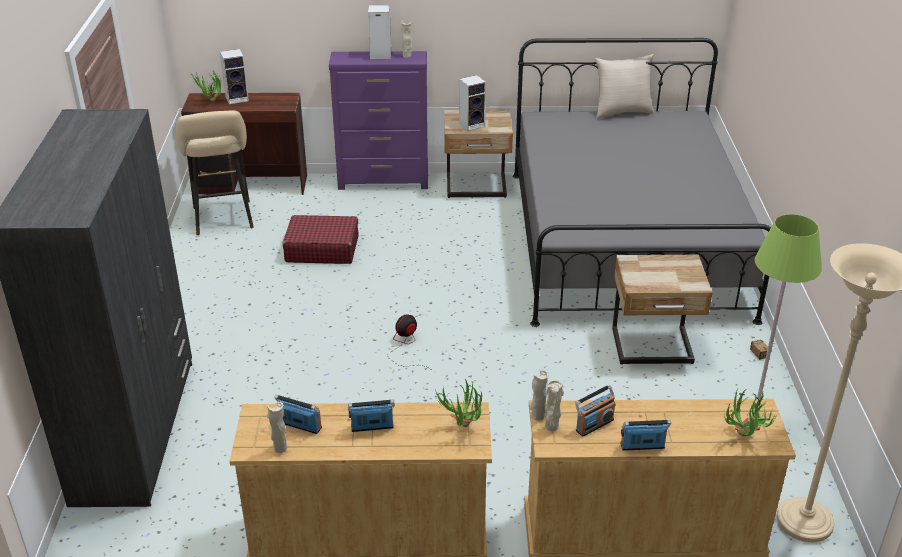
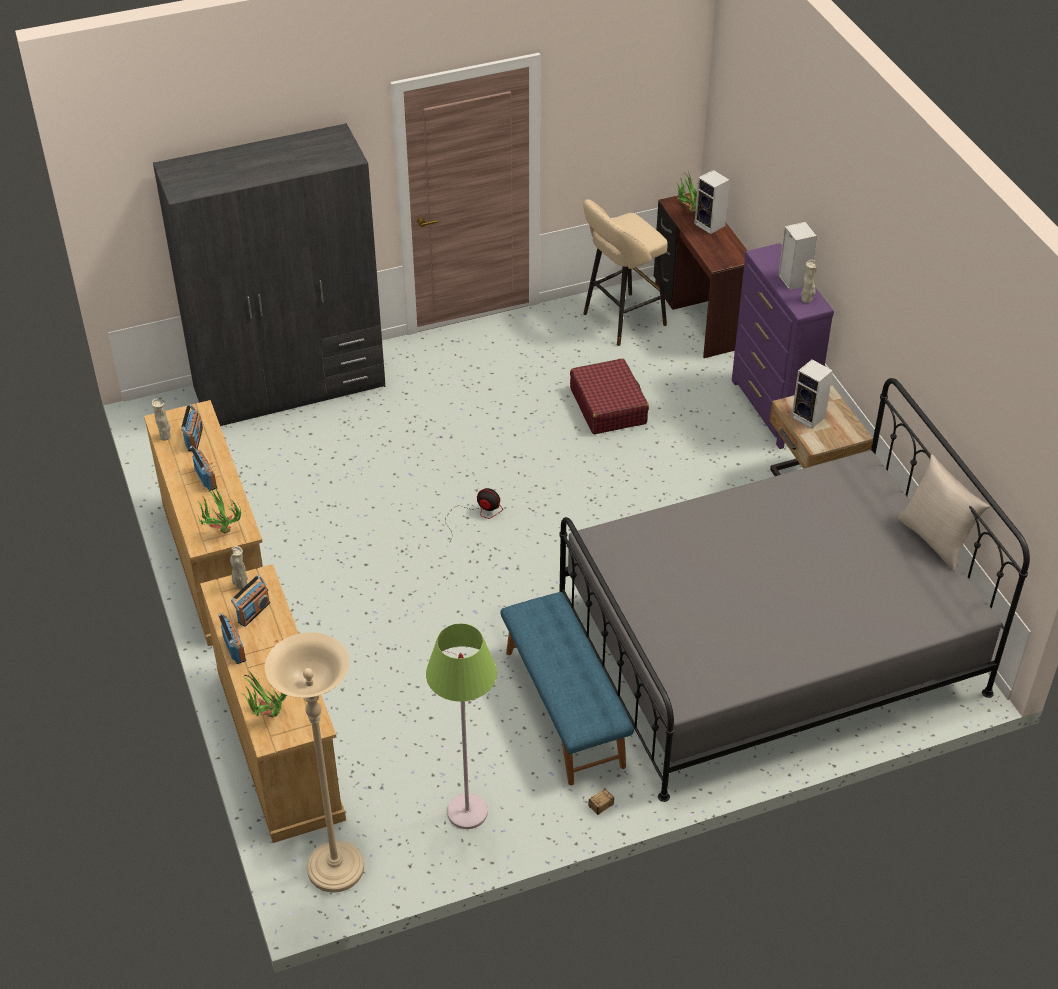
camera: 70 degrees right, 10 degrees up
beige vase [530,370,548,421] -> none
radio [575,385,615,437] -> radio turned 90 degrees counterclockwise [231,575,270,627]
beige nightstand [612,255,713,365] -> blue bench [500,592,634,785]

